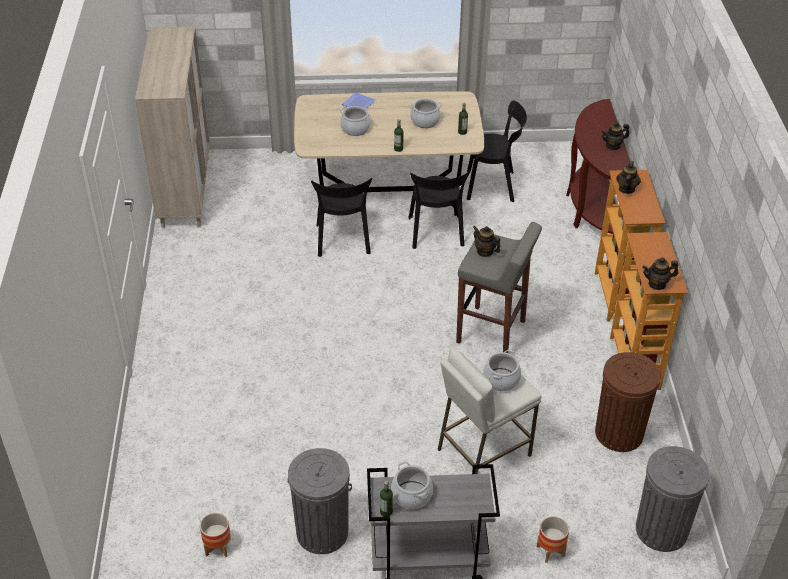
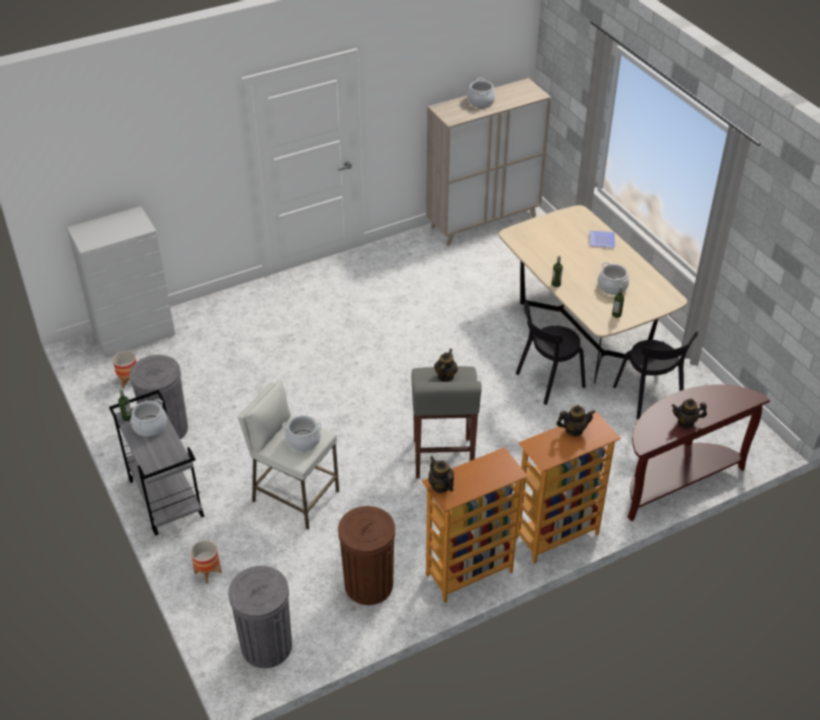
camera: 65 degrees right, 0 degrees up
black chair [311,178,372,257] -> none
cooking pot [340,106,371,136] -> cooking pot moved to [467,78,495,108]
teapot [601,122,629,150] -> teapot turned 45 degrees counterclockwise [671,398,707,429]
none -> white dresser [67,206,175,358]

